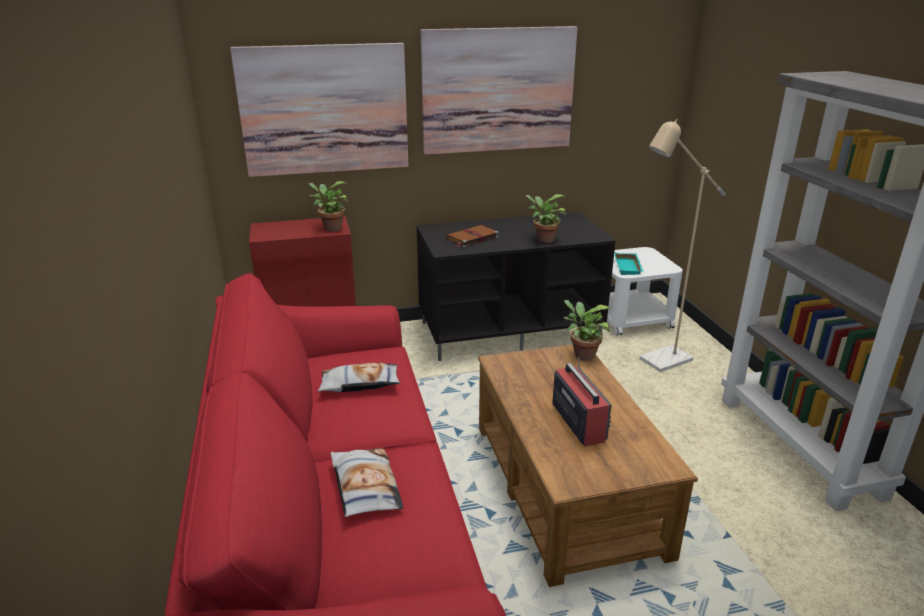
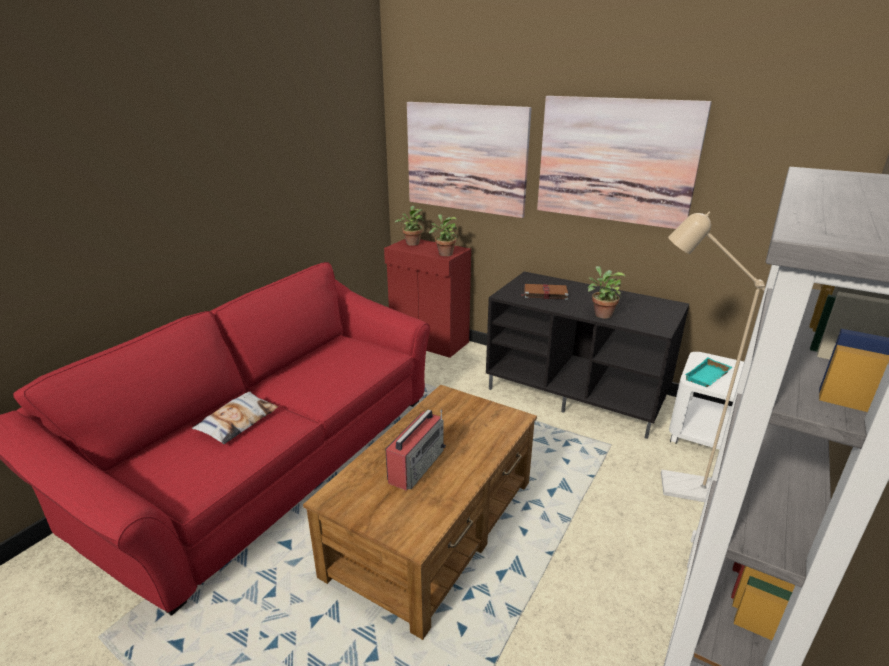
camera: 45 degrees right, 0 degrees up
pillow [317,363,400,392] -> none
potted plant [564,300,612,361] -> potted plant moved to [395,206,424,246]

